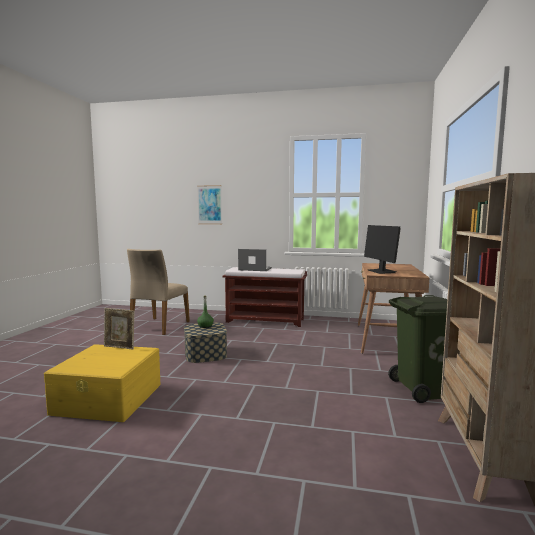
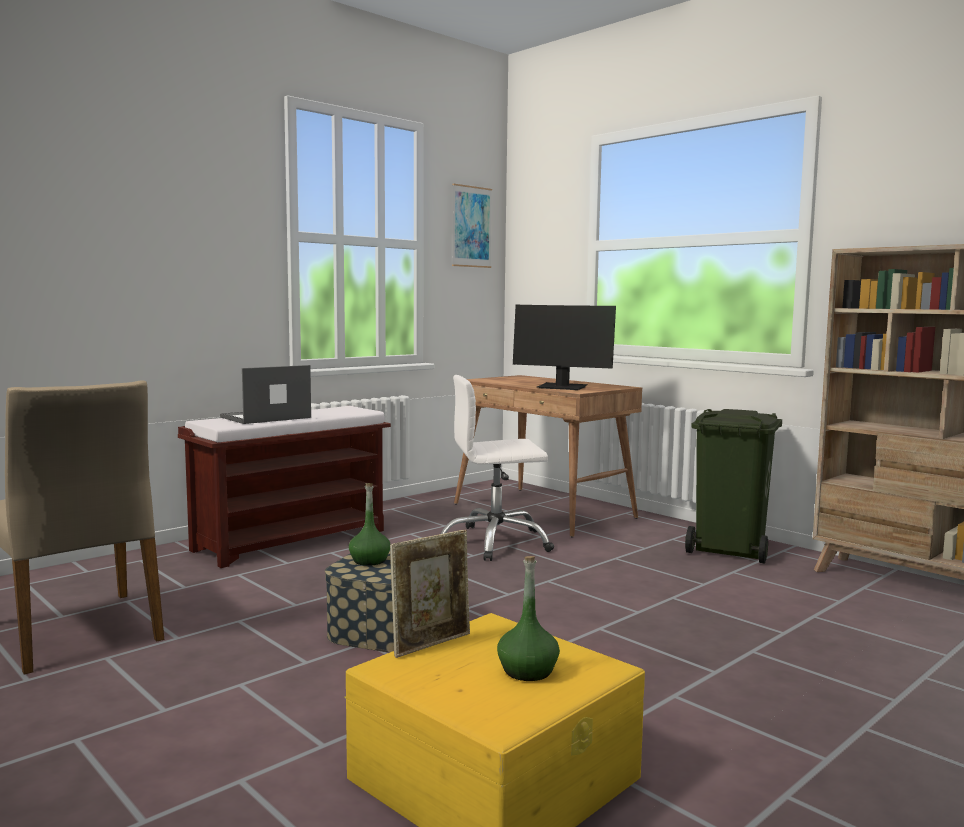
camera: 55 degrees left, 0 degrees up
picture [197,185,222,224] -> picture moved to [452,184,492,268]
none -> white office chair [441,375,554,561]
none -> green bottle [497,556,560,681]

